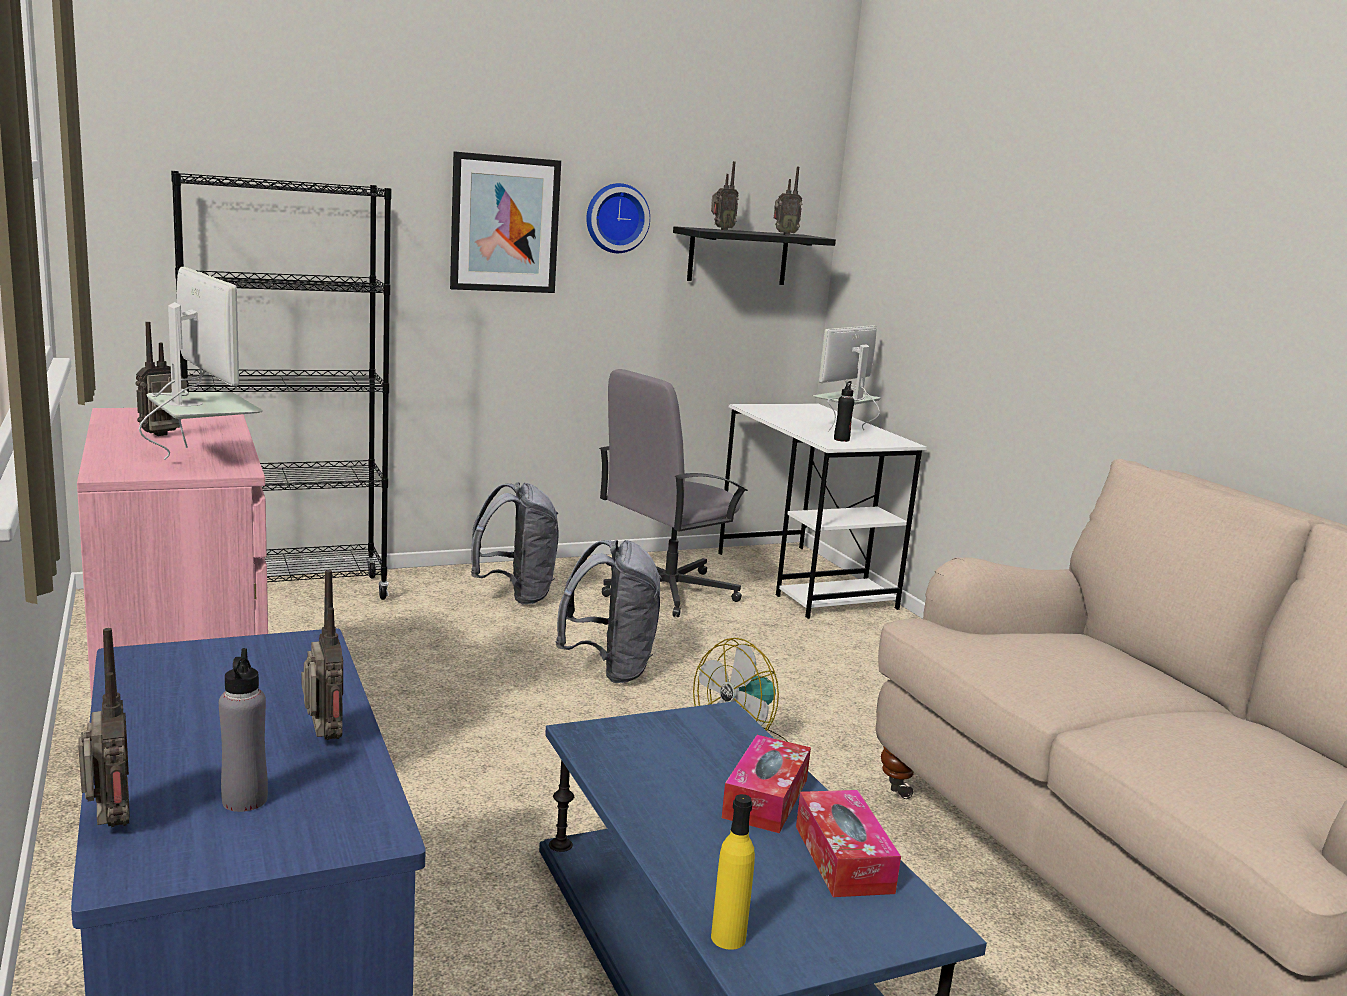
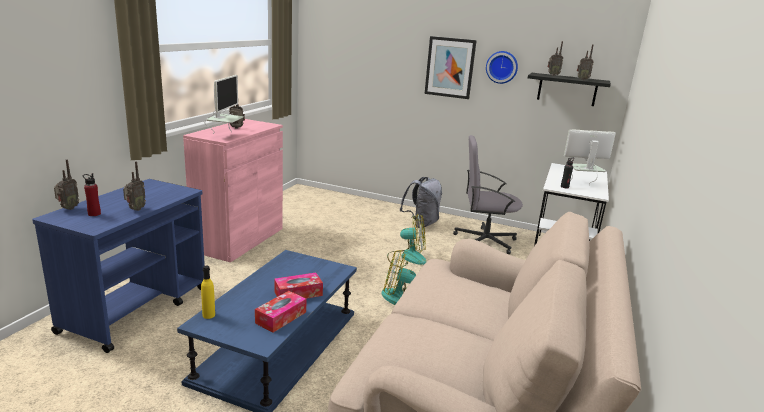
camera: 45 degrees right, 5 degrees up
black bookcase [171,171,391,600] -> none
grey bottle [219,648,268,812] -> red bottle [83,173,101,216]
grey backpack [555,540,662,683] -> fan [387,213,427,267]

